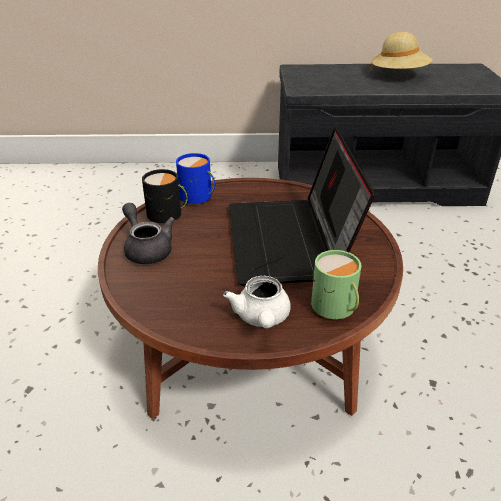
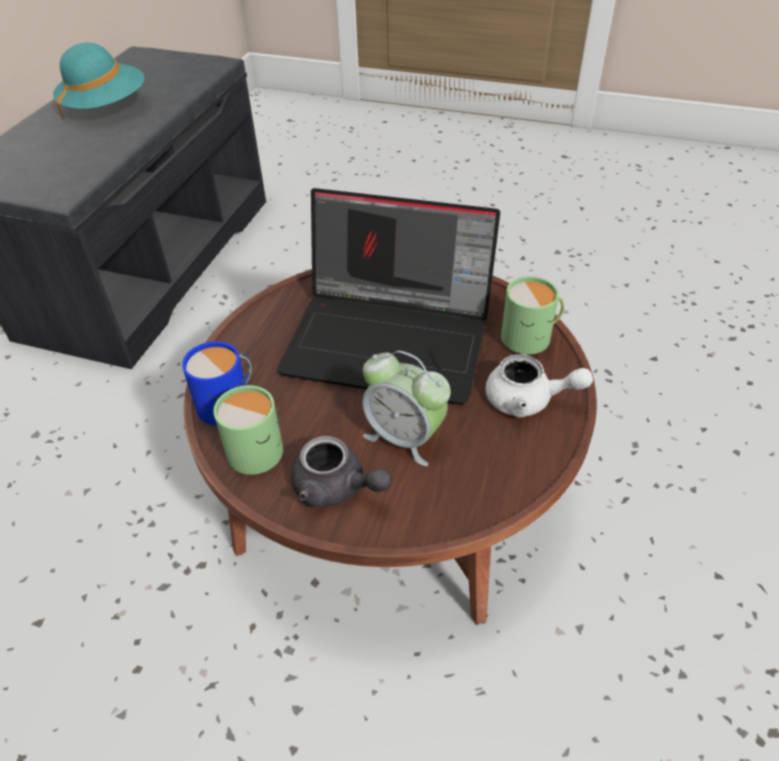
camera: 70 degrees left, 10 degrees up
grey teapot [122,203,175,264] -> grey teapot turned 135 degrees counterclockwise [291,436,392,508]
black mug [142,169,188,223] -> green mug [214,385,283,475]
beige hat [370,32,432,71] -> turquoise hat [53,42,145,121]
none -> alarm clock [362,351,451,466]

